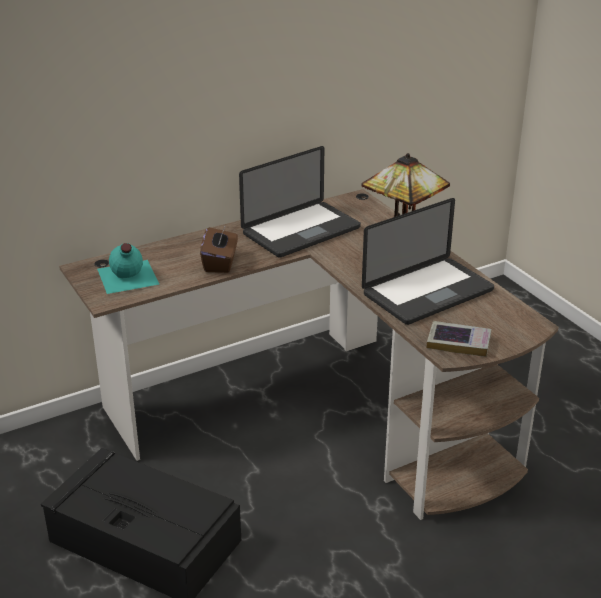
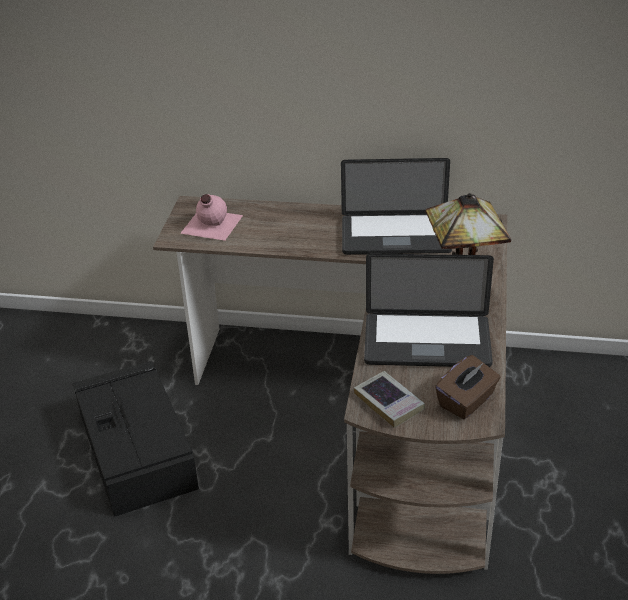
camera: 40 degrees right, 5 degrees up
turquoise bottle [97,243,159,294] -> pink bottle [180,194,243,241]
brown tissue box [200,225,238,273] -> brown tissue box moved to [435,355,500,419]

